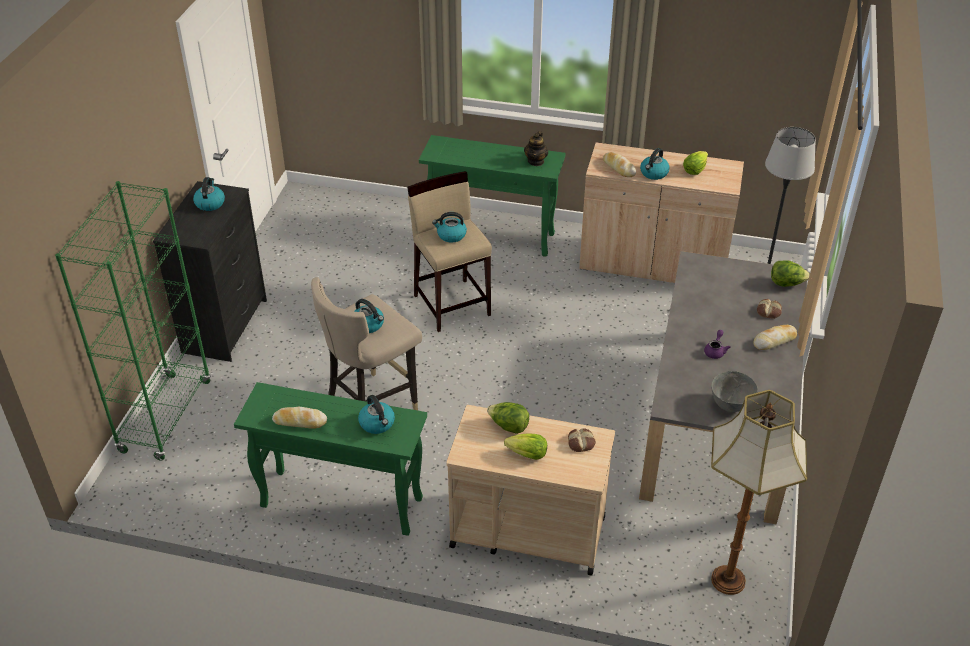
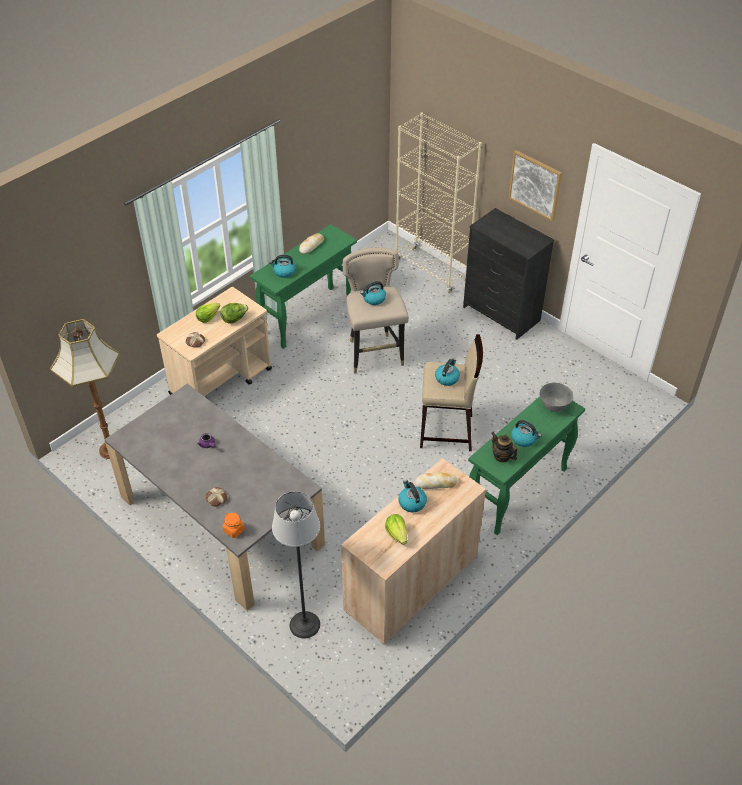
camera: 120 degrees right, 5 degrees up
green bookcase [55,181,211,460] -> beige bookcase [396,112,482,293]
kettle [193,177,225,211] -> kettle moved to [511,420,541,447]
grey bowl [711,371,758,412] -> grey bowl moved to [539,383,573,412]
bread [753,325,797,350] -> none
lettuce [771,260,810,287] -> orange jar [223,513,245,538]
none -> picture [508,150,562,221]

